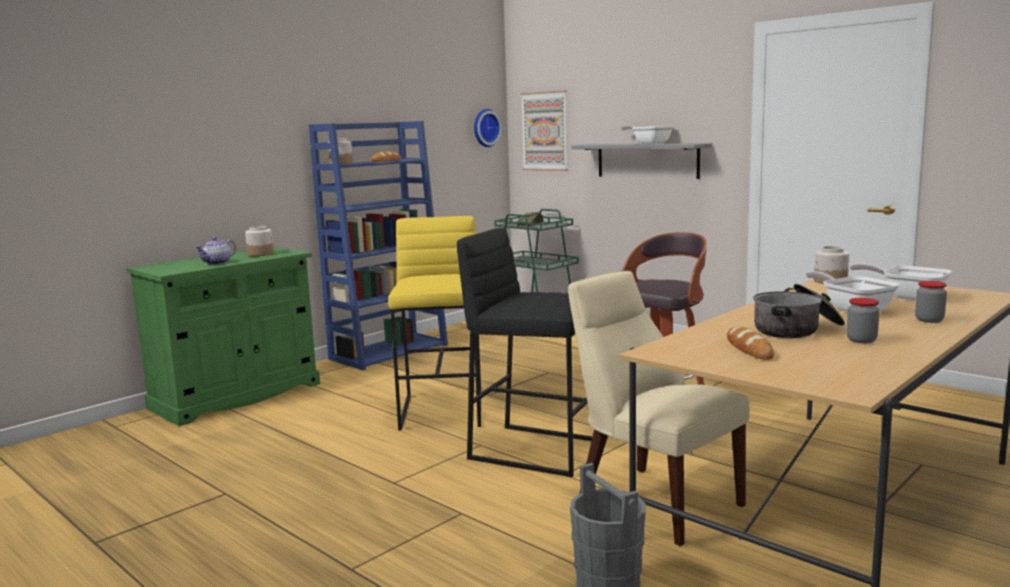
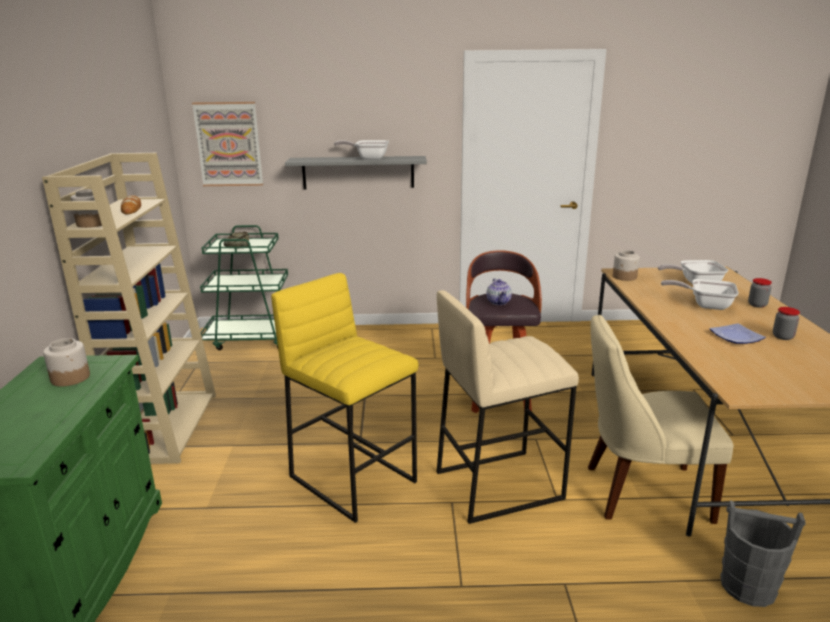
camera: 45 degrees left, 10 degrees up
teapot [195,237,236,265] -> teapot moved to [487,278,512,305]
blue bookcase [309,121,448,370] -> beige bookcase [42,153,216,464]
black stool [457,228,593,477] -> beige stool [437,290,579,524]
wall clock [474,109,502,147] -> none
bread [727,326,774,360] -> none
cooking pot [753,284,845,338] -> plate [710,323,766,344]

